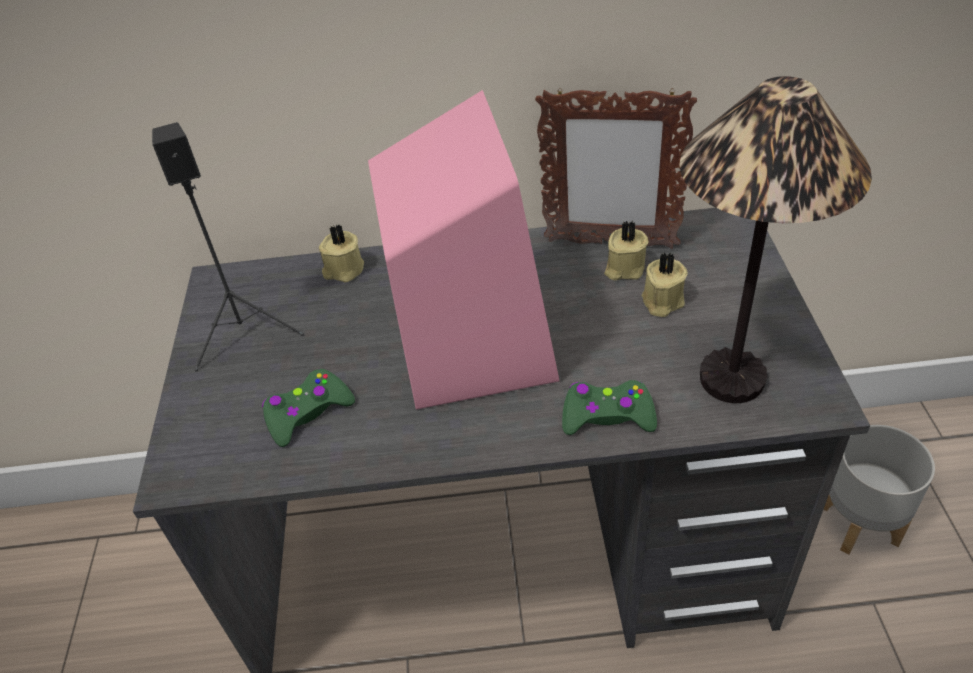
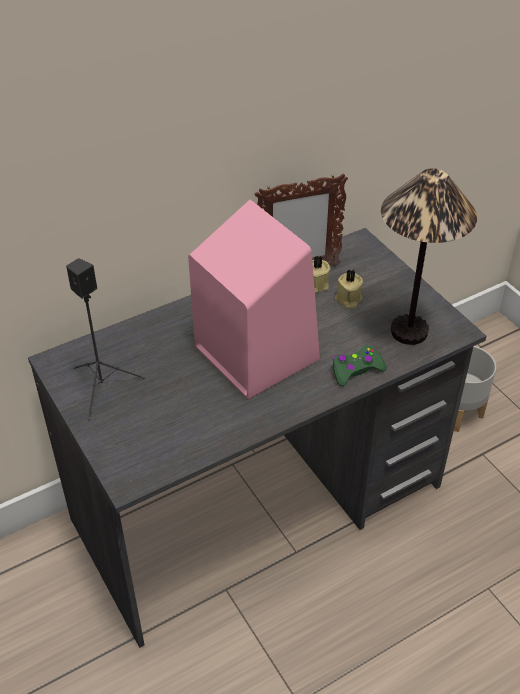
camera: 30 degrees left, 0 degrees up
green game controller [262,369,355,447] -> none
beige candle [319,225,364,283] -> none

